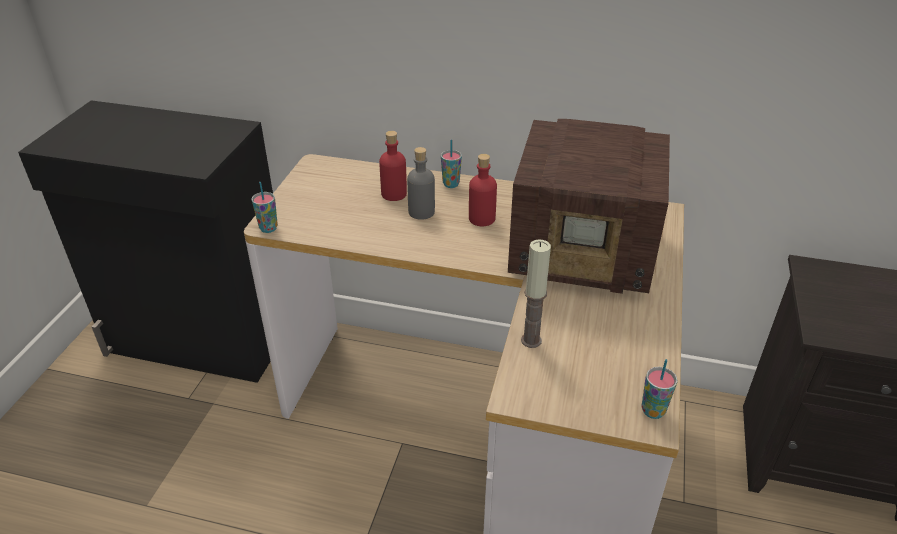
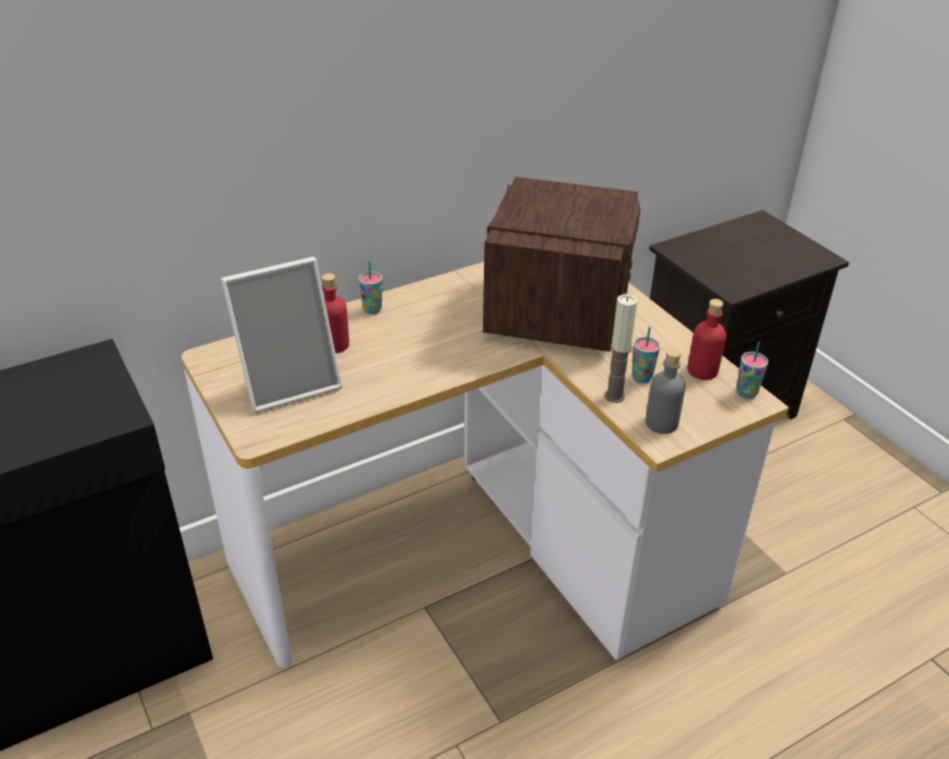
camera: 45 degrees left, 0 degrees up
cup [251,182,278,233] -> cup moved to [632,326,660,383]
grey bottle [407,147,435,220] -> grey bottle moved to [645,348,686,434]
red bottle [469,154,497,226] -> red bottle moved to [687,299,726,380]
radio [508,119,670,294] -> radio turned 45 degrees counterclockwise [483,177,641,352]
none -> picture frame [221,257,342,413]

